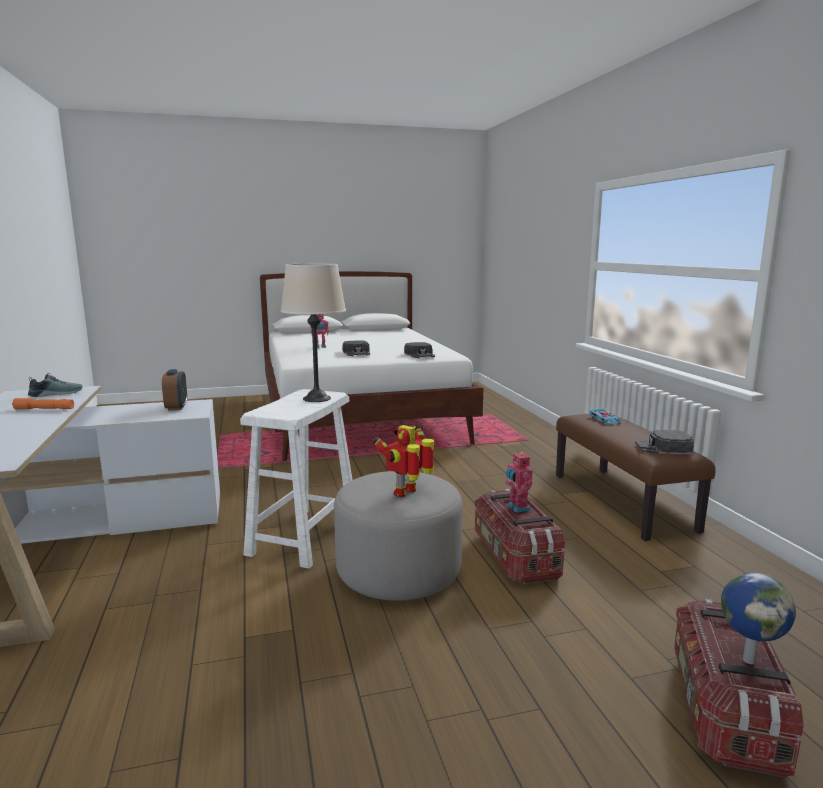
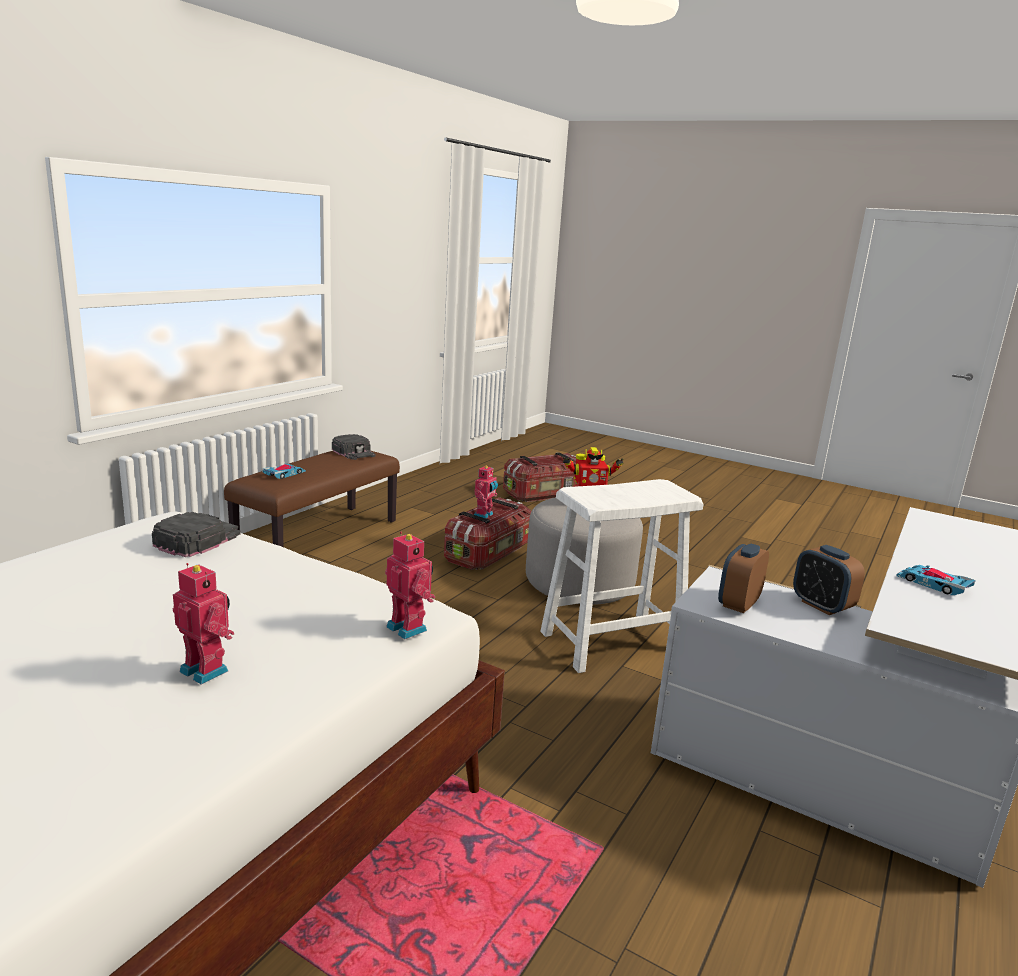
camera: 135 degrees left, 5 degrees up
orange flashlight [12,398,74,409] -> toy car [896,565,976,595]
shoe [28,373,83,397] -> none
beige table lamp [281,264,346,402] -> none
black cap [343,340,370,356] -> none
globe [721,572,796,664] -> none
none -> toy robot [385,532,435,639]
none -> alarm clock [793,545,865,615]

